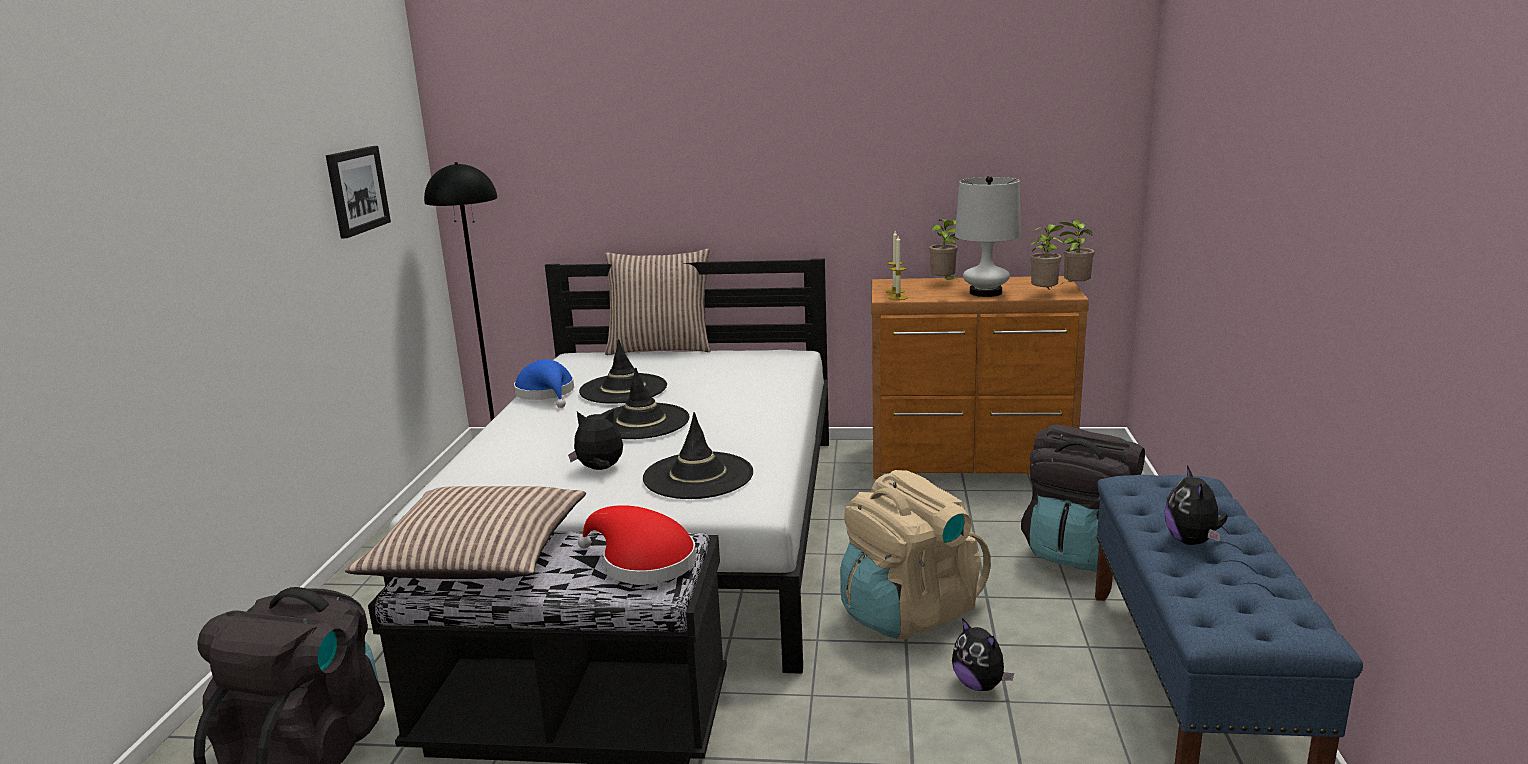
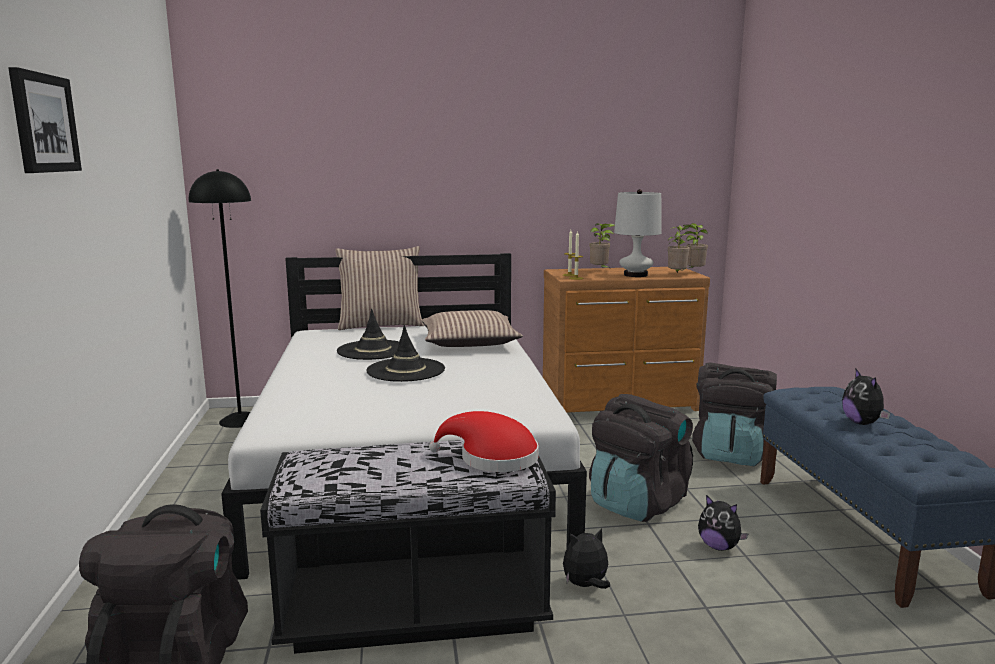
camera: 15 degrees left, 5 degrees down
picture [326,146,391,238] -> picture moved to [8,67,82,173]
pillow [345,486,586,579] -> pillow moved to [422,310,523,347]
blue hat [514,359,574,408] -> none
plush toy [568,410,623,470] -> plush toy moved to [563,528,610,589]
black hat [643,412,753,499] -> none
beige backpack [840,470,991,639] -> black backpack [589,394,693,522]

